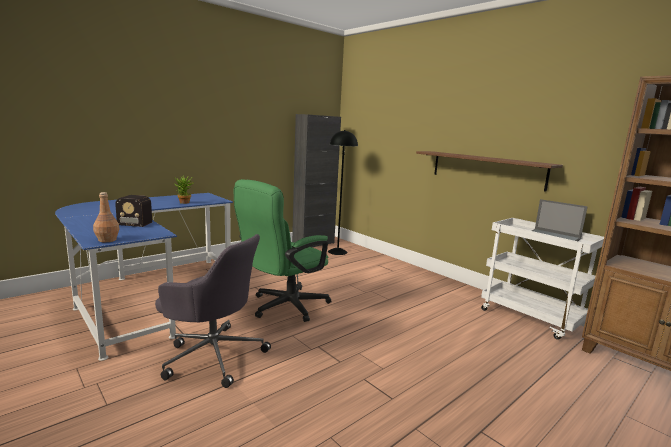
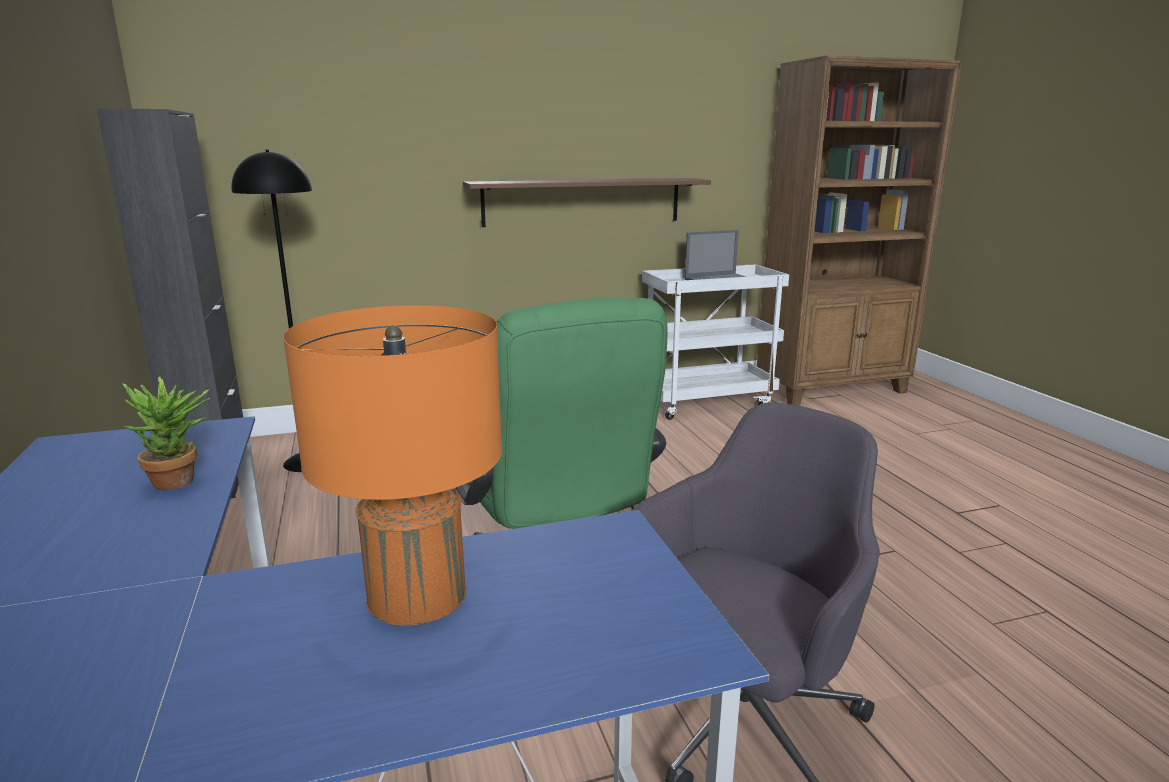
camera: 65 degrees left, 5 degrees up
brown bottle [93,192,120,242] -> none
radio [115,195,152,227] -> orange table lamp [283,305,502,626]

